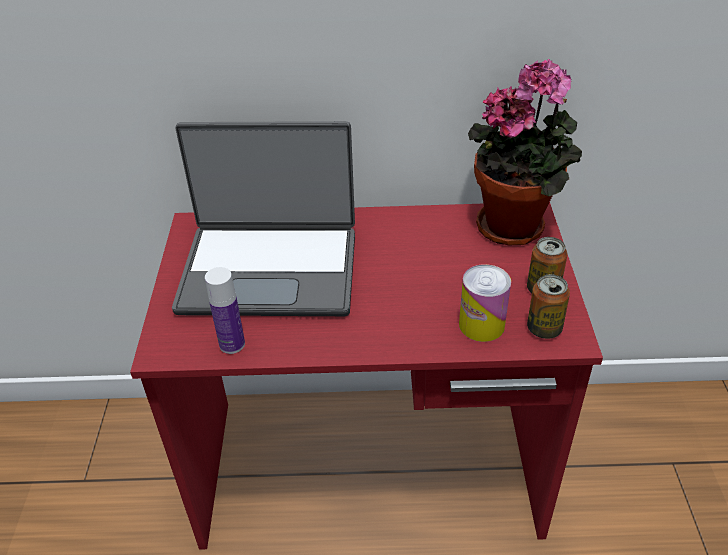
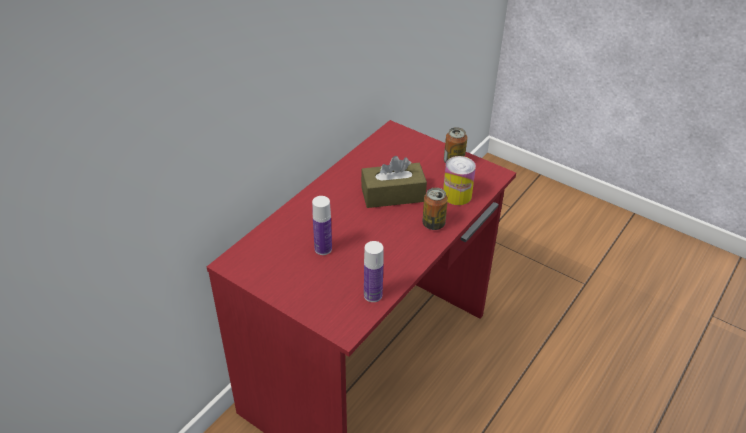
camera: 55 degrees left, 0 degrees up
laptop [172,121,355,316] -> bottle [312,196,332,255]
potted plant [468,59,582,246] -> none
can [527,274,570,339] -> can moved to [422,188,448,230]
none -> brown tissue box [361,156,427,208]

